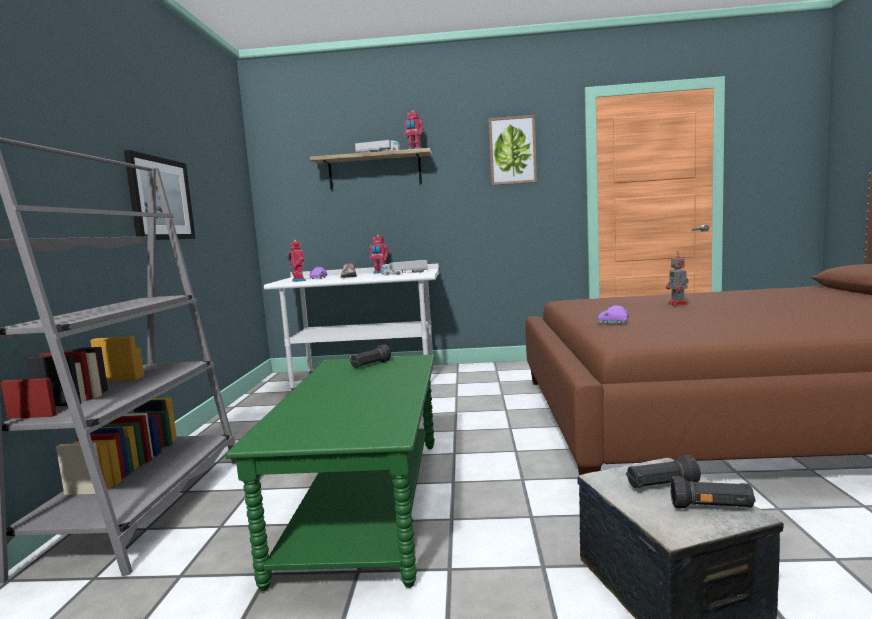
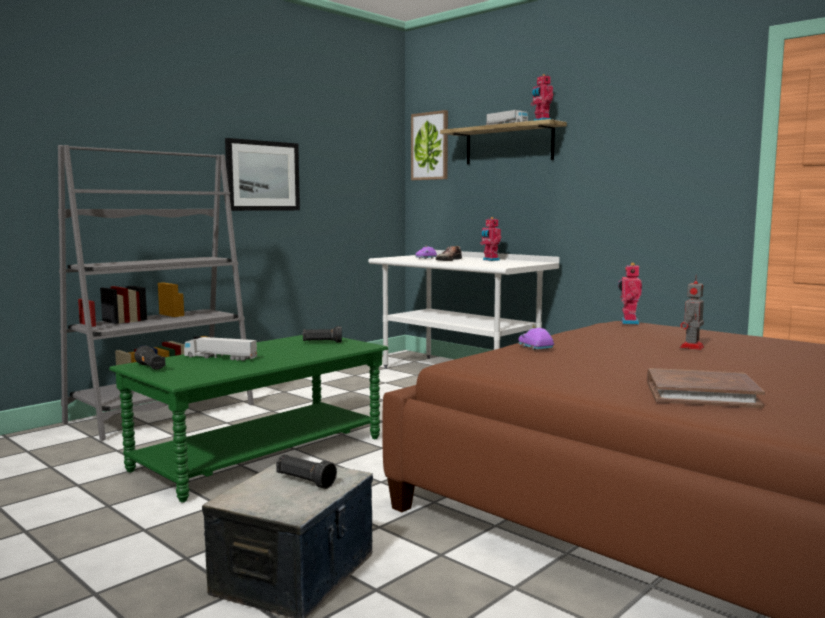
camera: 40 degrees right, 0 degrees up
toy robot [287,240,306,282] -> toy robot moved to [618,263,642,324]
toy truck [381,260,428,276] -> toy truck moved to [184,337,258,361]
picture [488,115,537,185] -> picture moved to [411,110,448,180]
black flashlight [670,476,755,508] -> black flashlight moved to [134,346,165,370]
none -> brown book [647,368,765,408]

